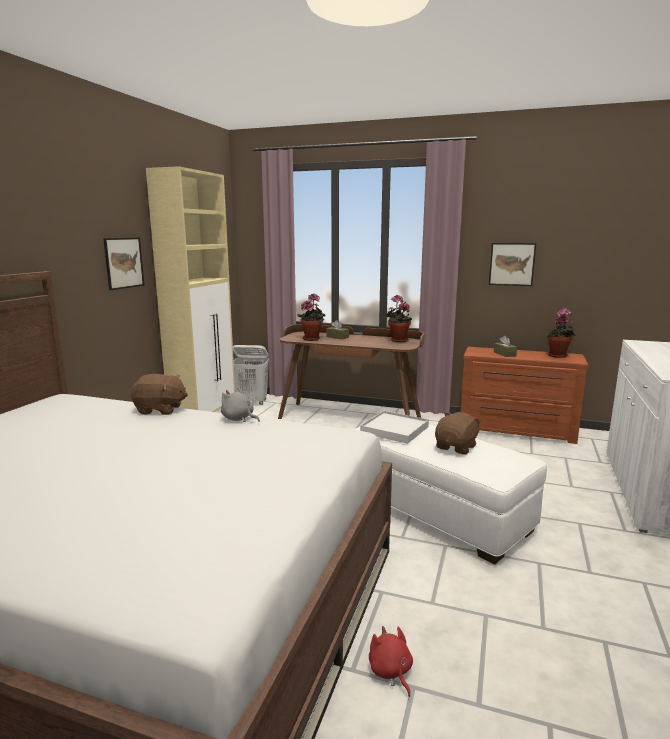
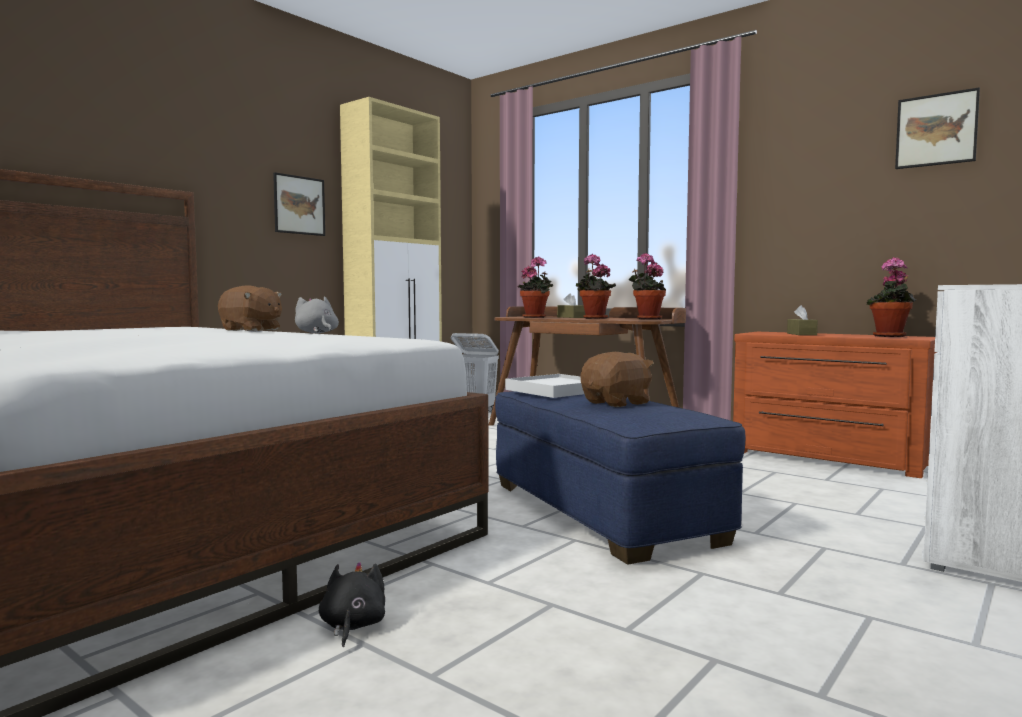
camera: 20 degrees right, 10 degrees down
white ottoman [353,424,547,564] -> blue ottoman [495,391,745,565]
red plush toy [369,626,413,697] -> black plush toy [319,562,385,647]
picture [489,243,536,286] -> picture moved to [895,87,980,169]
none -> potted plant [576,254,616,319]

